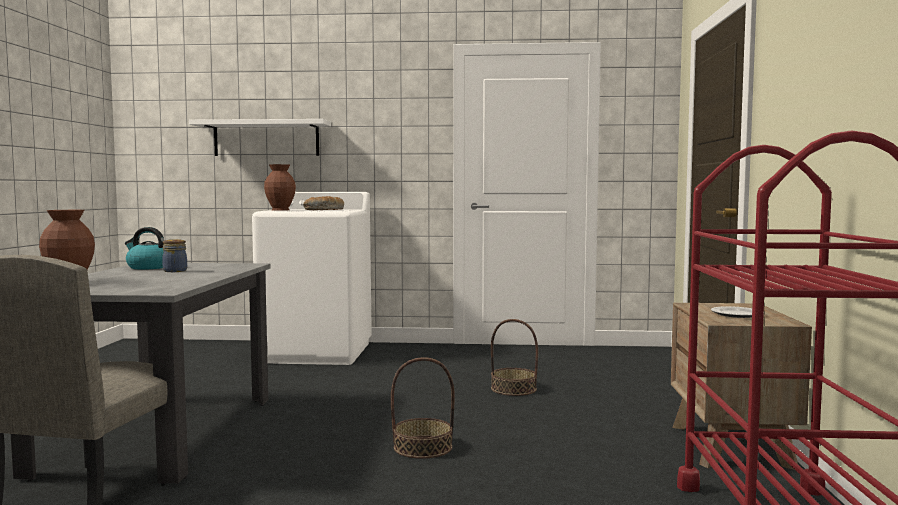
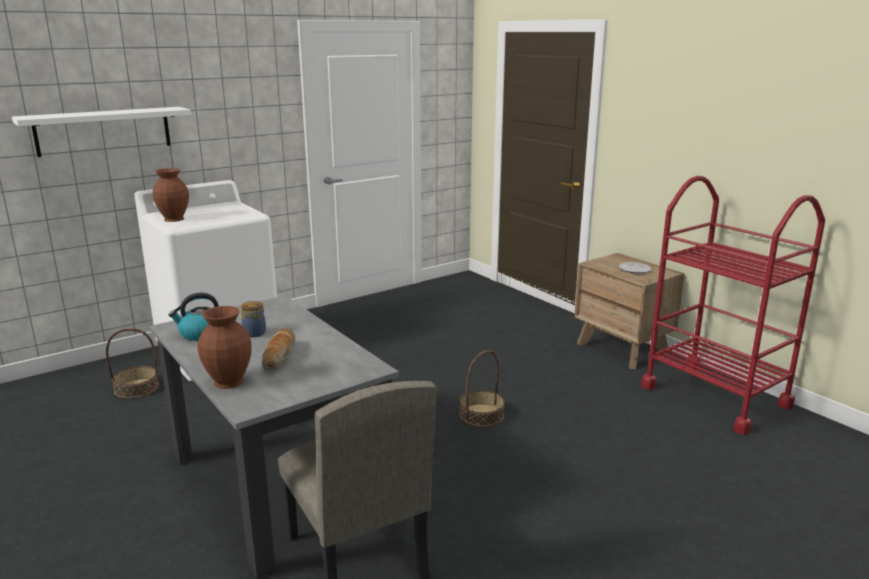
camera: 40 degrees left, 15 degrees up
bread [303,196,344,210] -> bread moved to [262,329,295,370]
basket [491,319,538,396] -> basket moved to [106,328,159,399]

